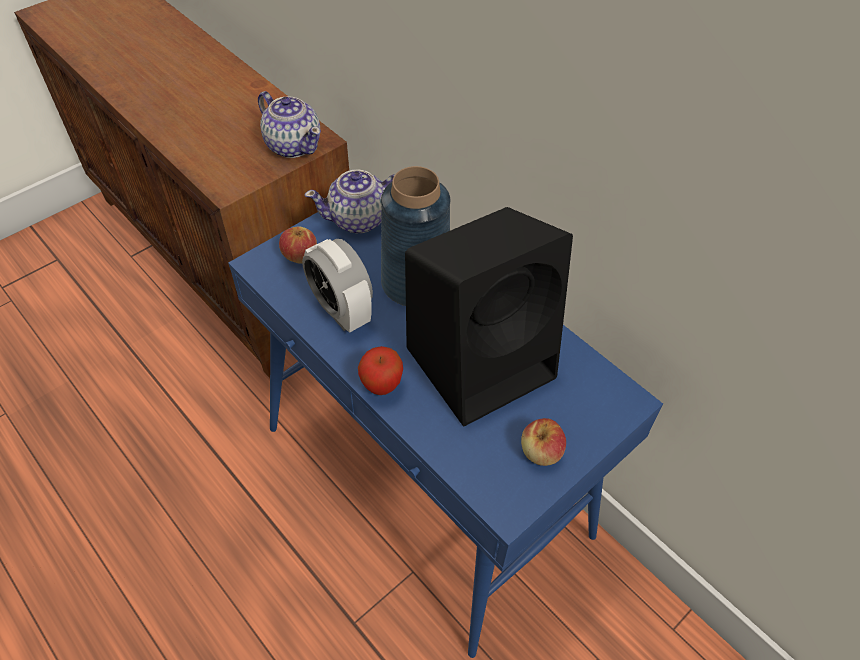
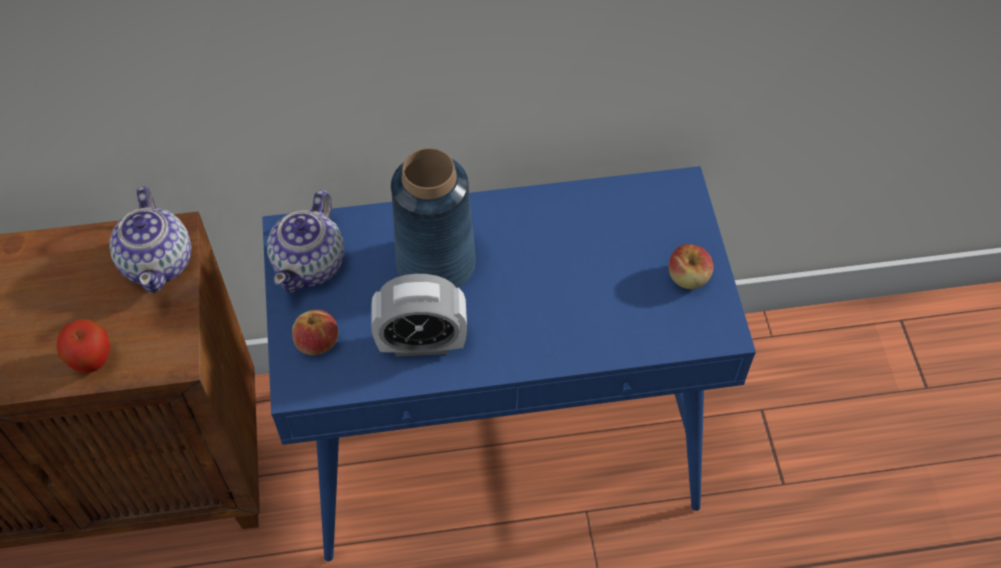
camera: 55 degrees left, 5 degrees up
teapot [258,91,321,158] -> teapot turned 90 degrees clockwise [109,186,192,293]
apple [358,346,403,395] -> apple moved to [57,319,111,373]
black speaker [405,207,573,427] -> none

